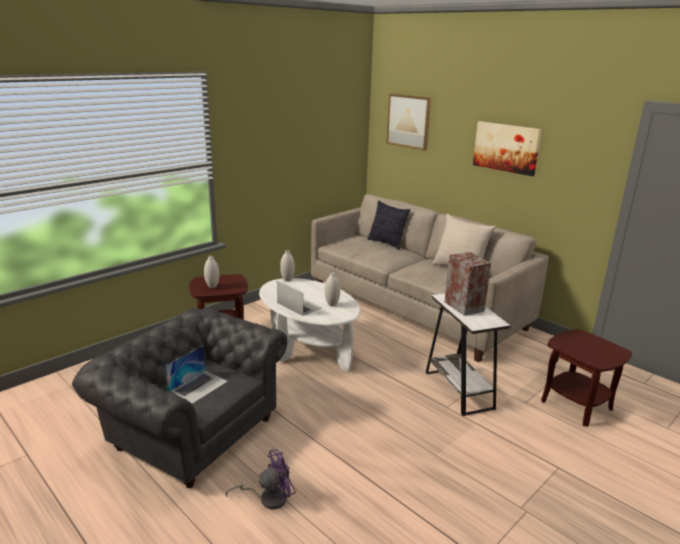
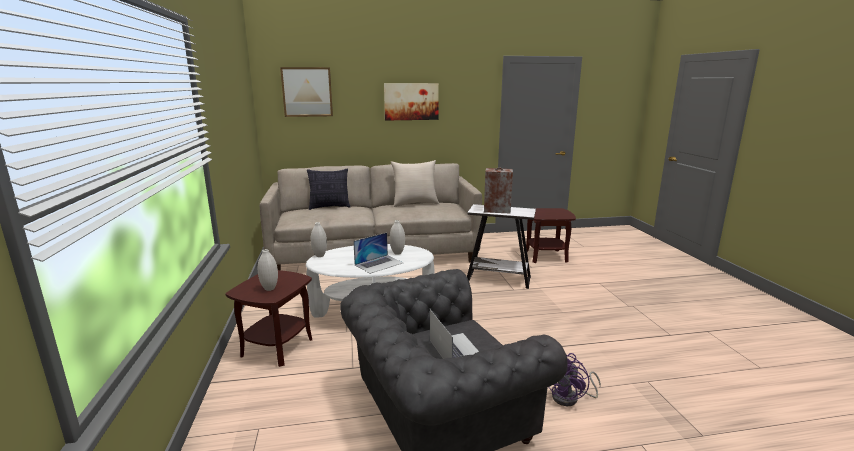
camera: 55 degrees left, 5 degrees down
purple fan [225,449,296,510] -> purple fan turned 150 degrees counterclockwise [549,353,601,406]
laptop [277,281,322,316] -> laptop turned 150 degrees clockwise [353,233,403,274]

